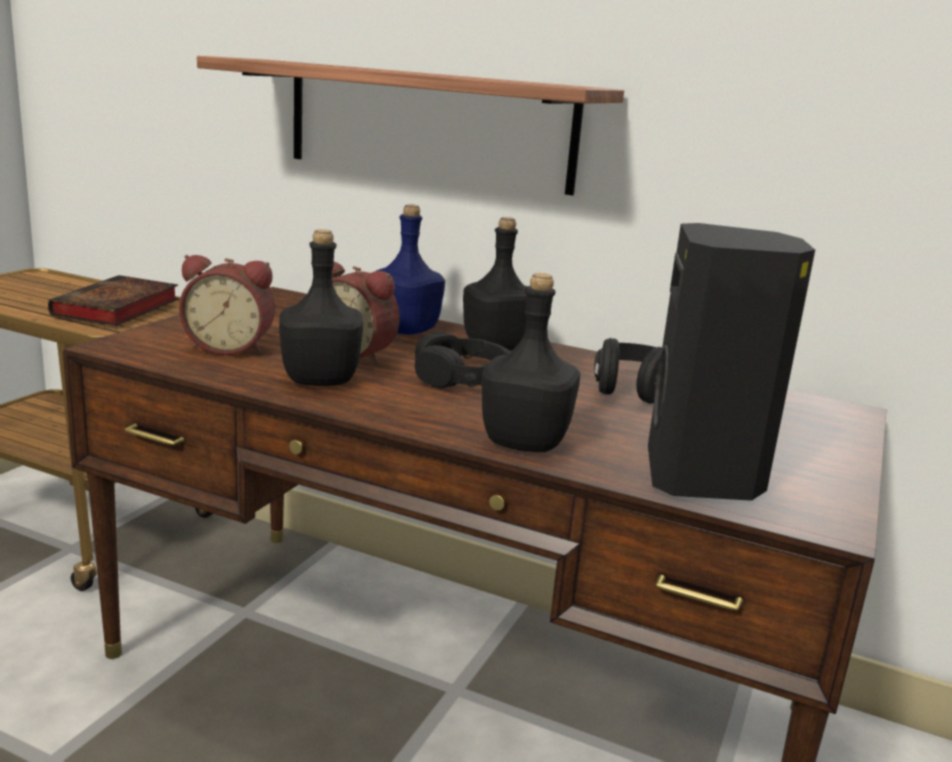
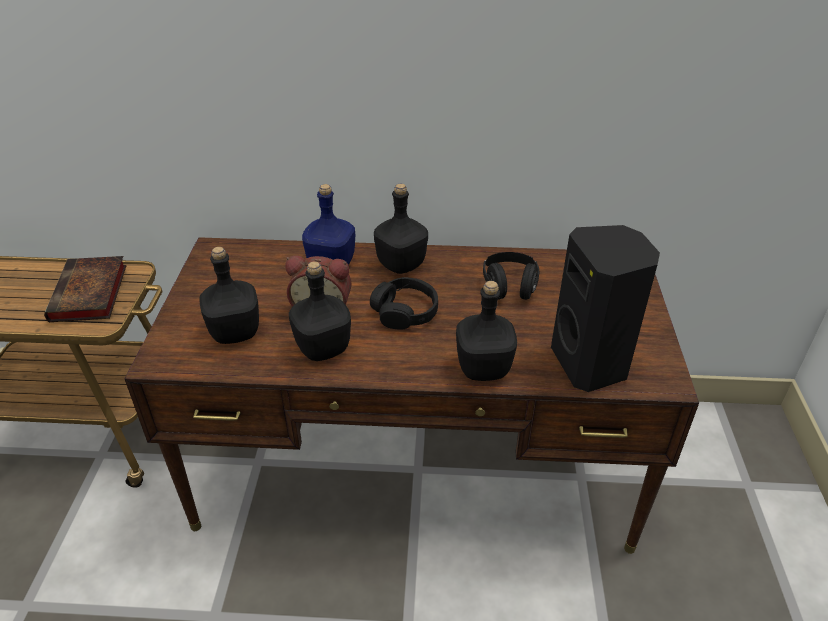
camera: 20 degrees left, 20 degrees up
alarm clock [179,255,275,355] -> black bottle [199,247,259,344]
shelf [197,56,624,195] -> none

